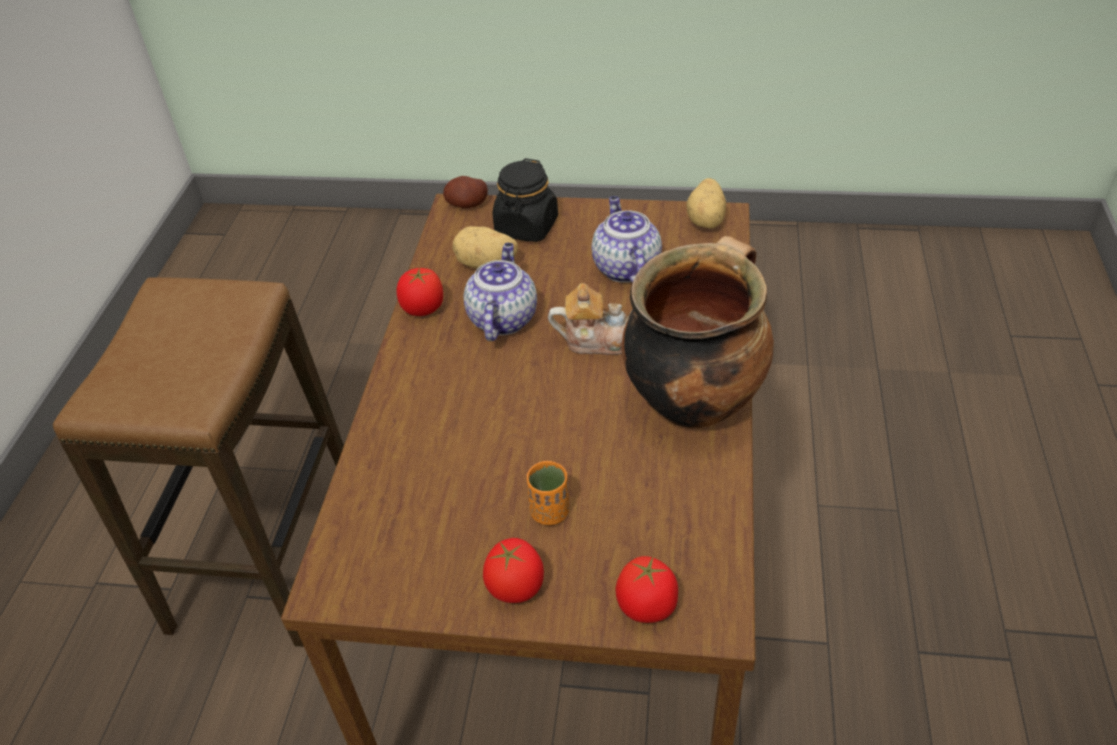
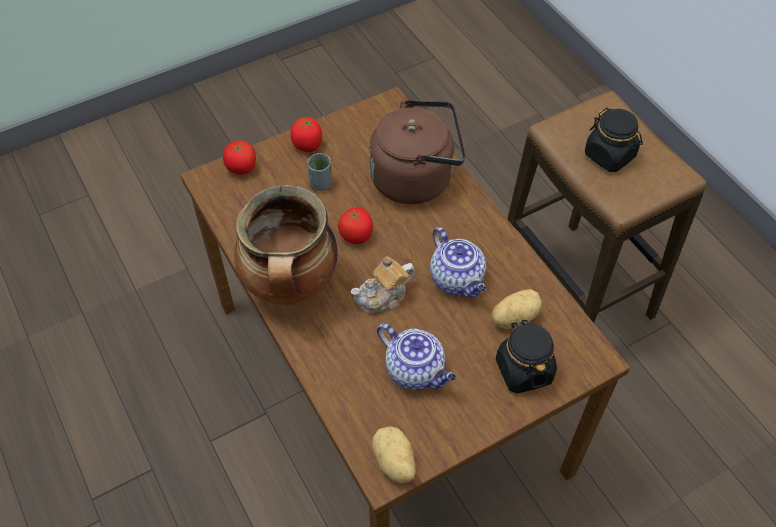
camera: 140 degrees right, 10 degrees up
tomato [397,267,443,316] -> tomato moved to [338,207,373,244]
potato [443,176,488,208] -> none
orange cup [527,461,569,525] -> grey cup [307,153,332,191]
none -> brown kettle [369,100,466,204]
none -> black jar [585,108,643,172]

